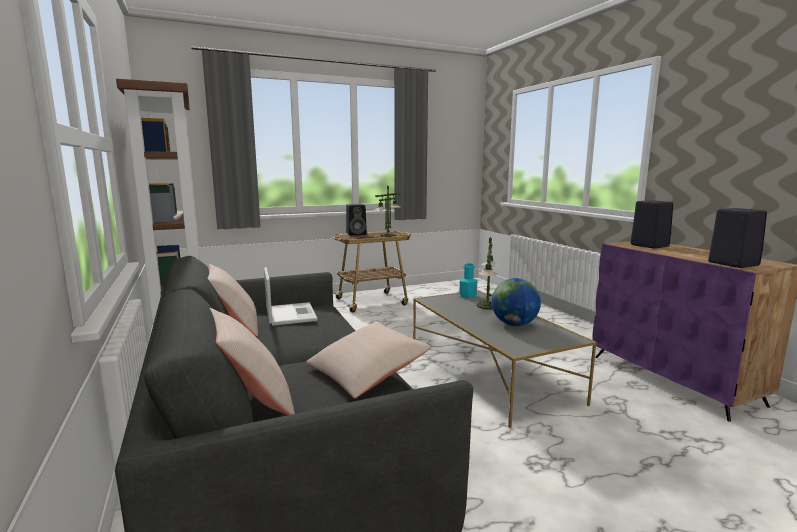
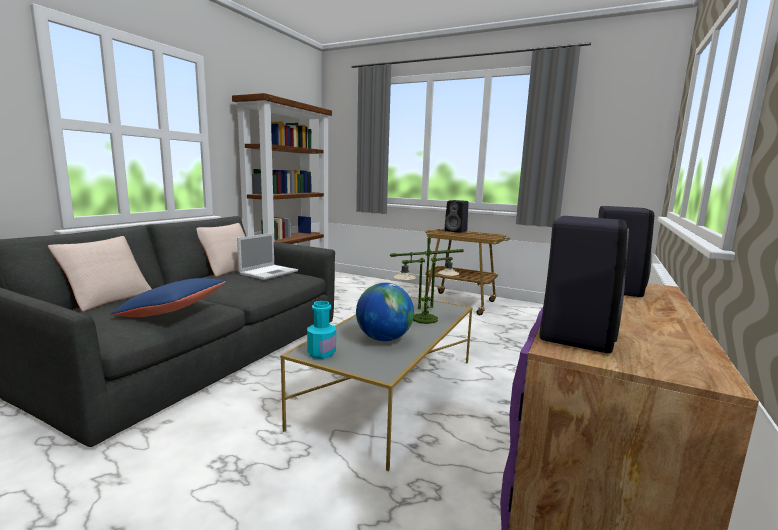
camera: 50 degrees right, 0 degrees up
beige pillow [306,321,431,399] -> blue pillow [110,278,226,317]
table lamp [374,186,400,237] -> none
turquoise bottle [459,263,477,298] -> turquoise bottle moved to [307,301,336,359]

